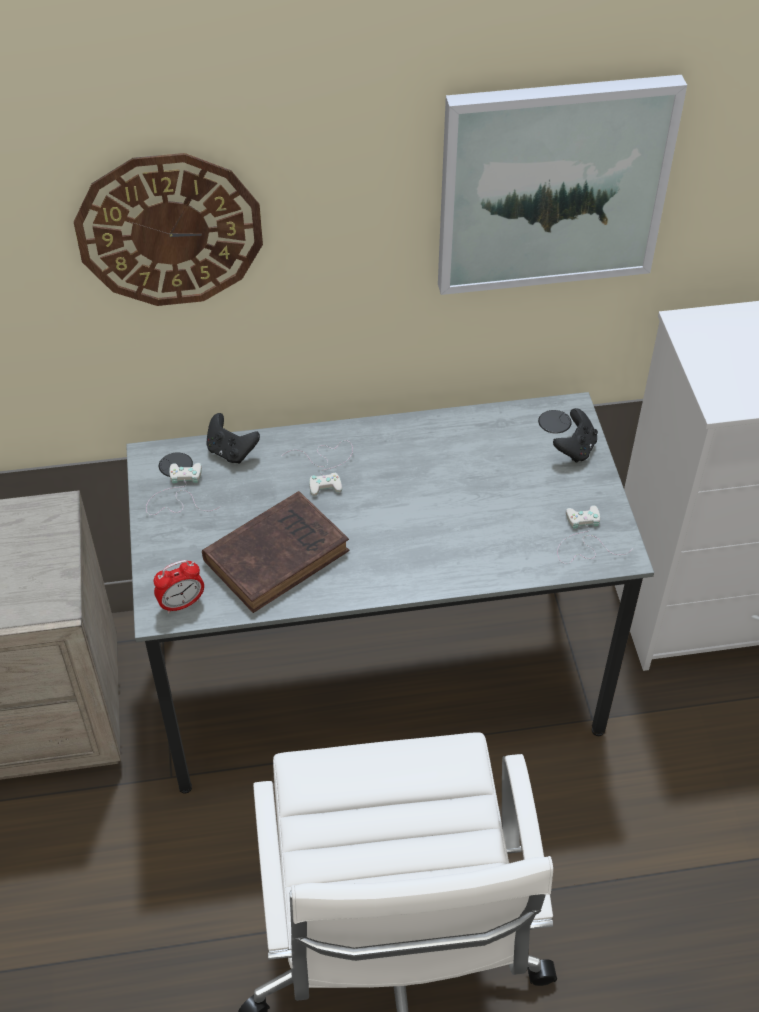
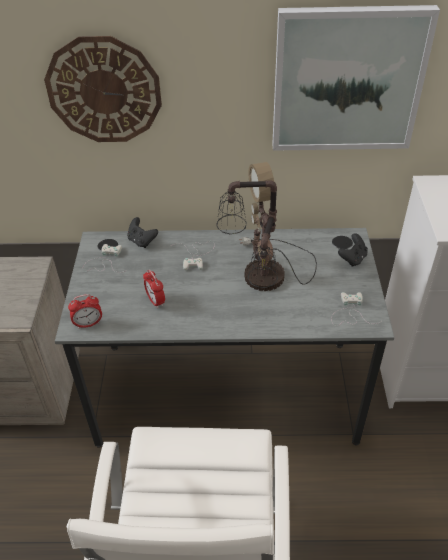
camera: 10 degrees right, 5 degrees down
brown book [202,491,350,613] -> alarm clock [143,270,165,309]
none -> table lamp [216,162,317,291]

